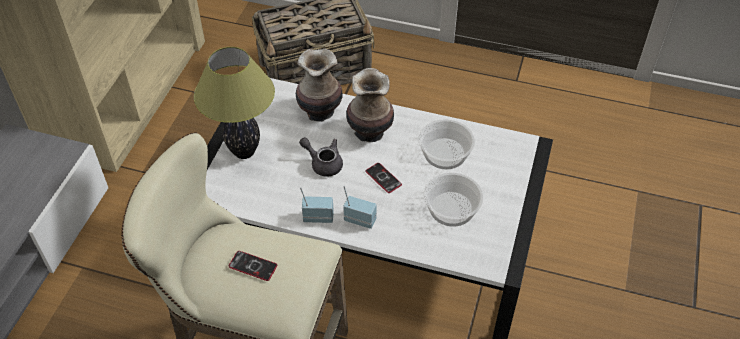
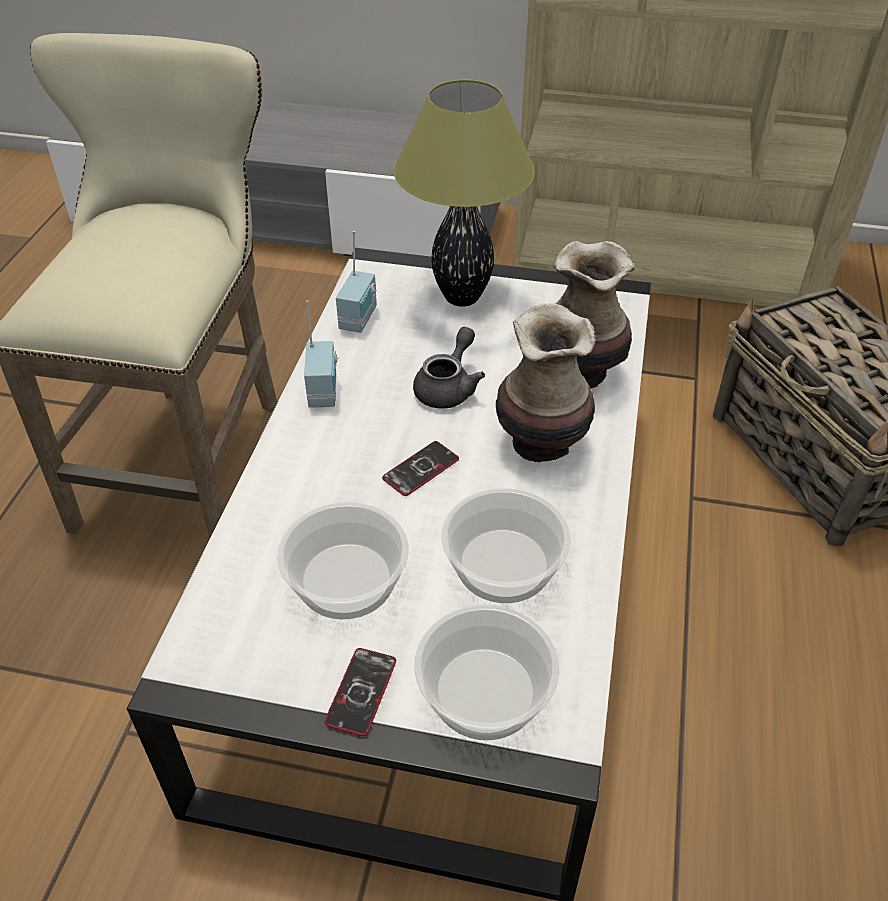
camera: 85 degrees right, 5 degrees down
phone [229,251,278,281] -> phone moved to [325,648,396,736]
radio [343,186,377,229] -> radio moved to [336,231,377,333]
none -> bowl [414,605,559,740]

